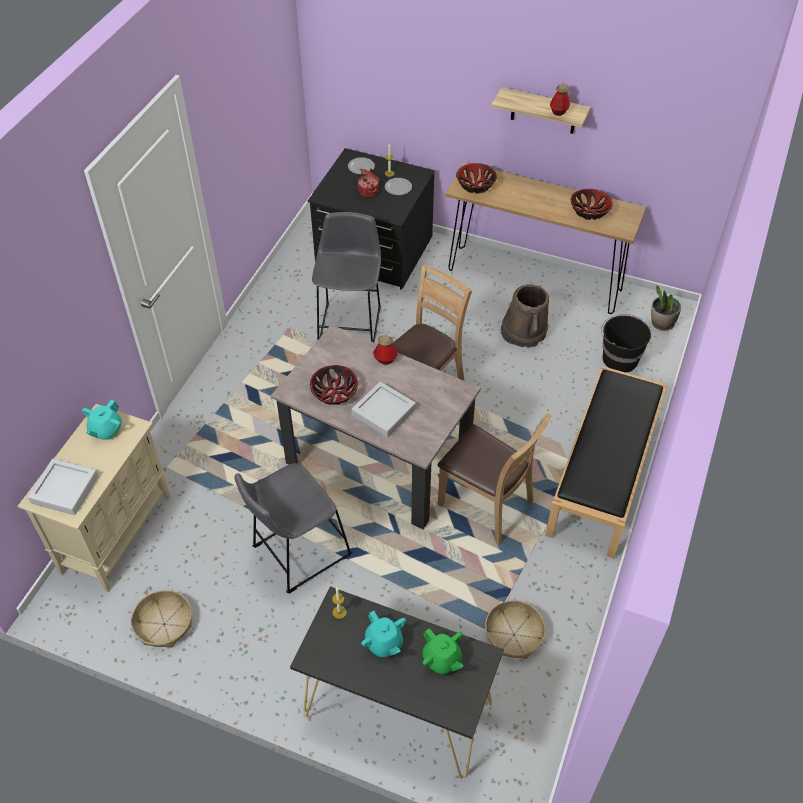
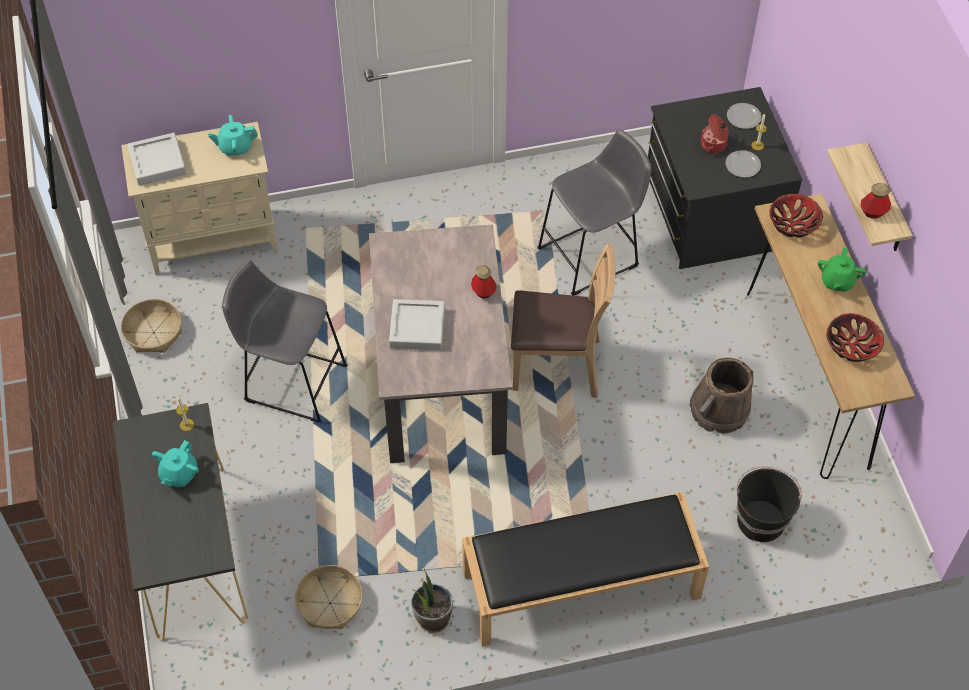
camera: 55 degrees right, 5 degrees up
bowl [310,365,358,405] -> none
green teapot [422,628,464,674] -> green teapot moved to [818,247,867,292]
brown chair [438,413,552,545] -> none
potted plant [651,285,681,331] -> potted plant moved to [411,568,453,633]

